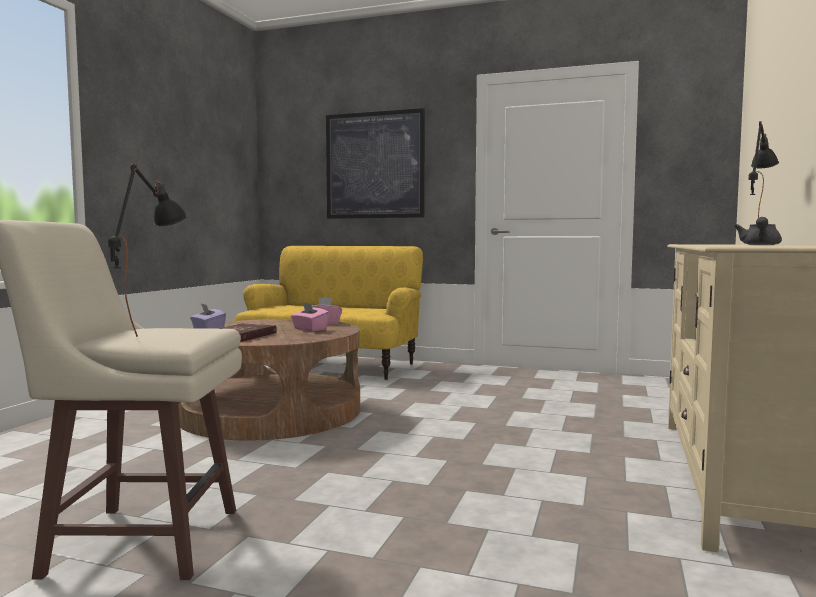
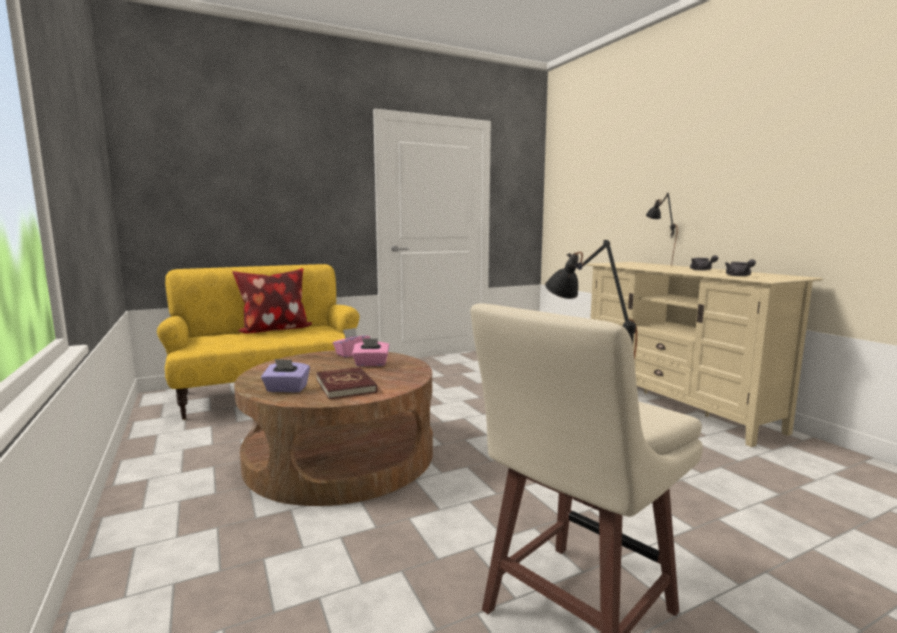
camera: 45 degrees left, 5 degrees up
picture [326,108,425,219] -> none
none -> pillow [232,268,312,333]
none -> grey teapot [725,259,756,276]

